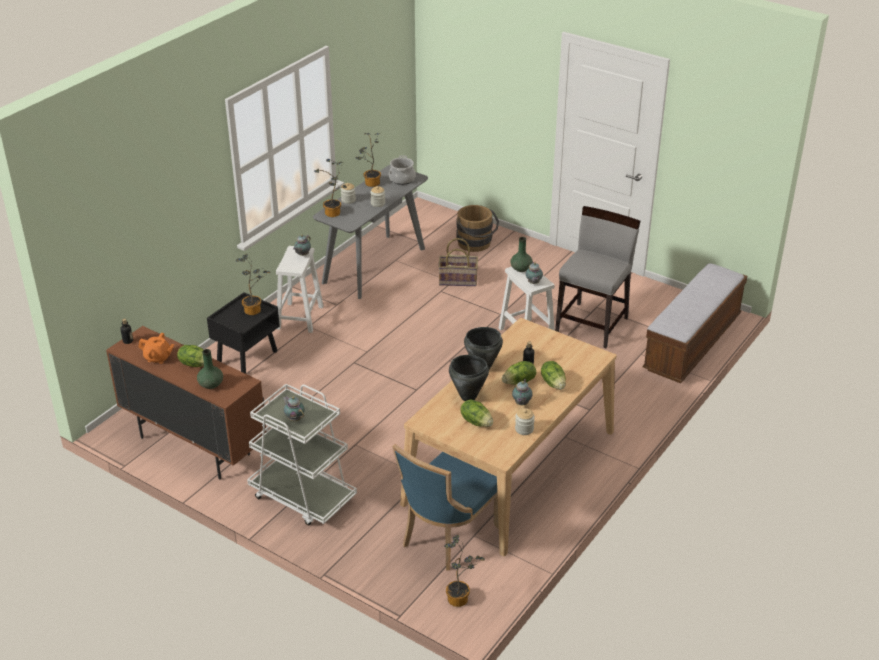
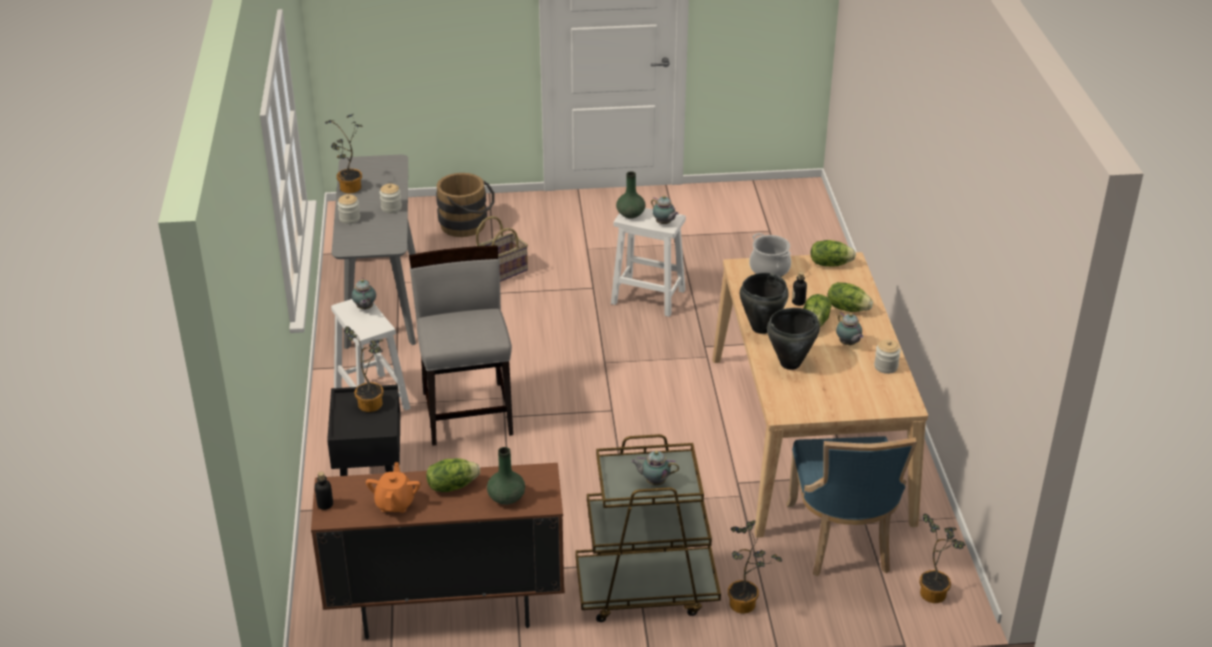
camera: 40 degrees left, 0 degrees up
orange teapot [139,333,174,364] -> orange teapot turned 60 degrees counterclockwise [366,462,420,513]
white cart [247,384,357,525] -> brown cart [575,434,721,622]
potted plant [314,159,346,217] -> potted plant moved to [728,520,782,614]
cooking pot [389,155,415,185] -> cooking pot moved to [749,233,791,277]
lettuce [460,399,493,427] -> lettuce moved to [810,240,856,267]
grey chair [555,206,640,348] -> grey chair moved to [409,245,513,446]
bench [643,263,747,383] -> none

